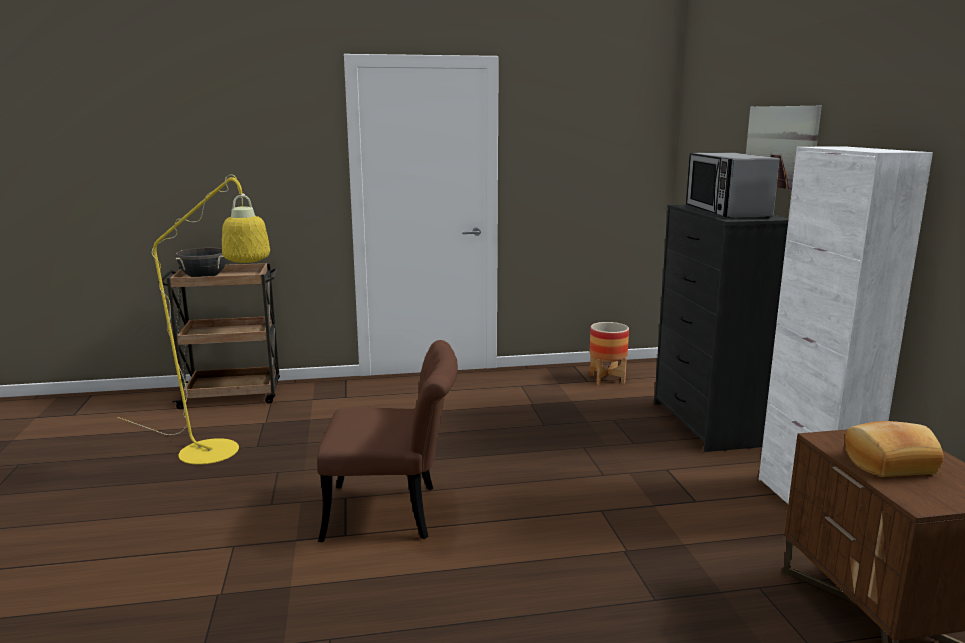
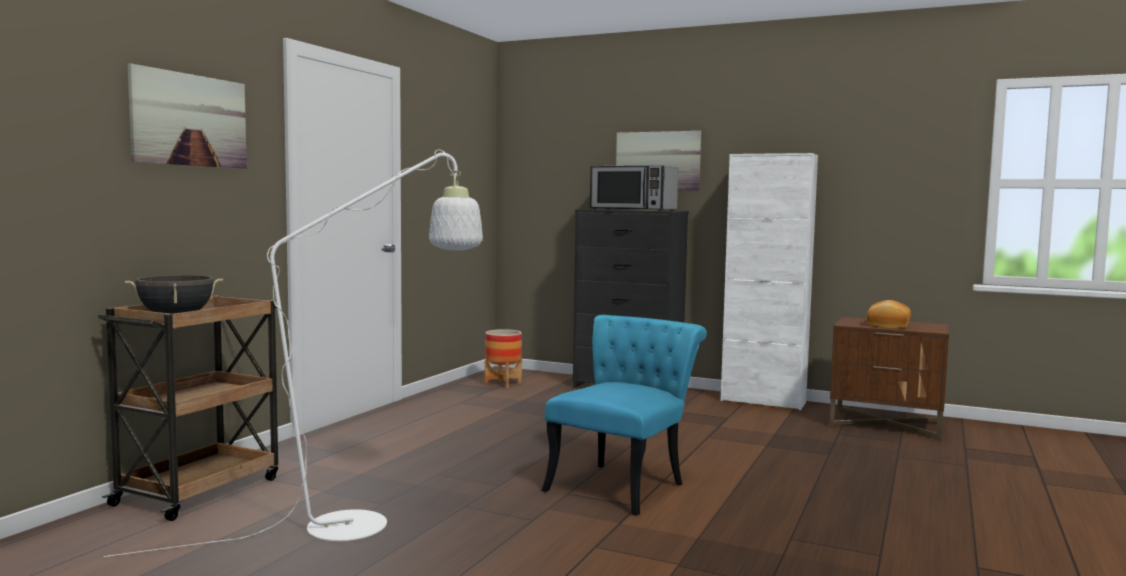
camera: 55 degrees left, 10 degrees down
yellow floor lamp [117,174,270,465] -> white floor lamp [104,150,483,557]
brown chair [317,340,458,542] -> turquoise chair [541,315,707,516]
none -> picture [128,63,247,169]

